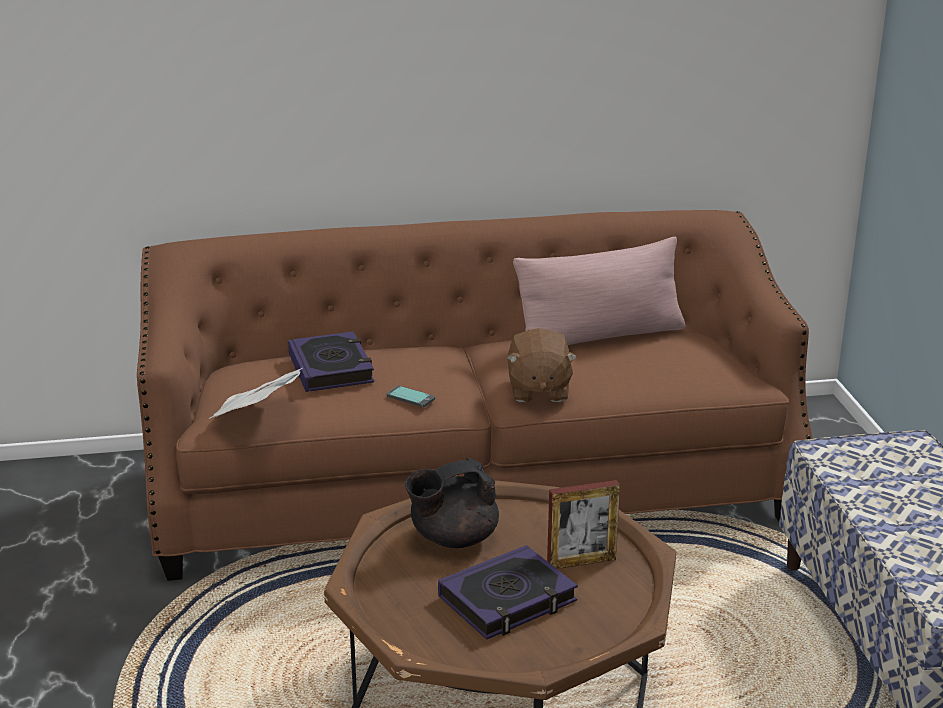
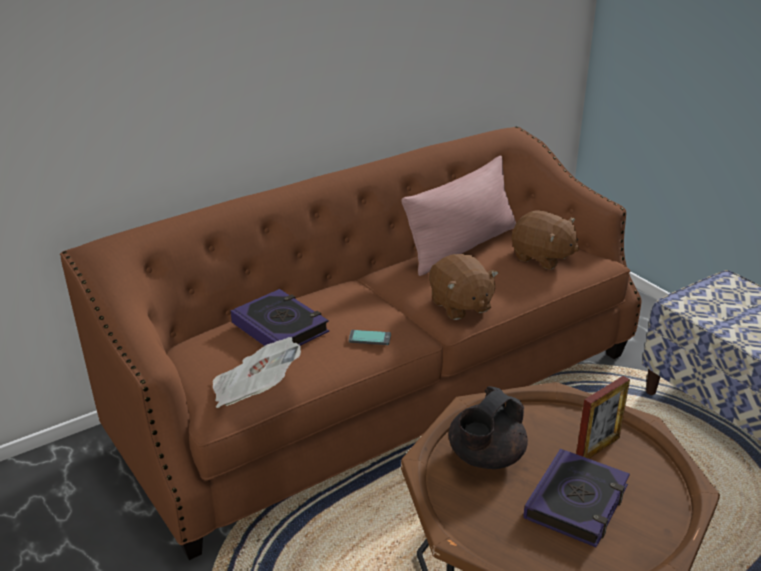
camera: 25 degrees left, 5 degrees up
none -> brown plush toy [512,210,579,270]

